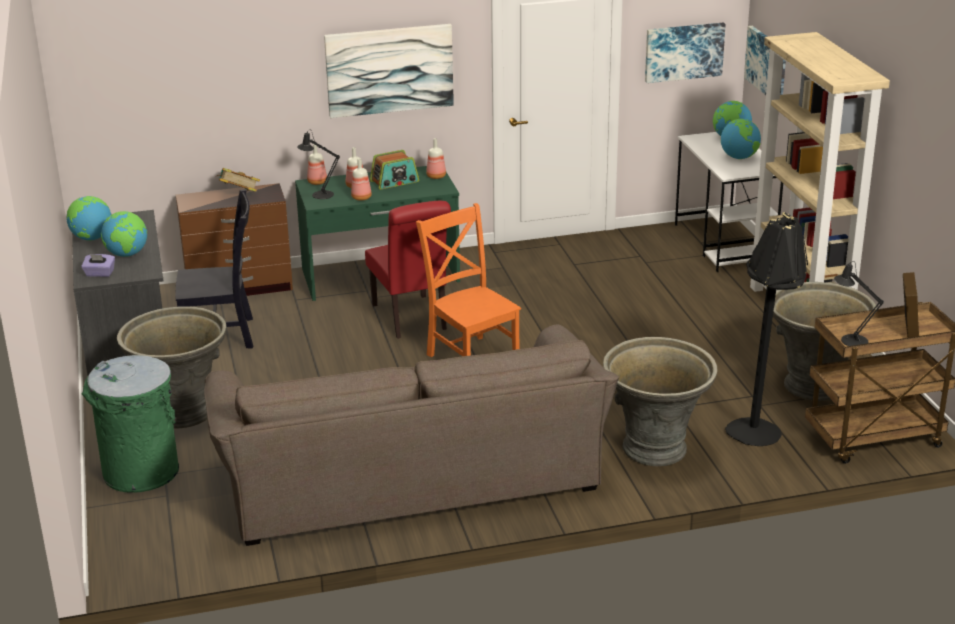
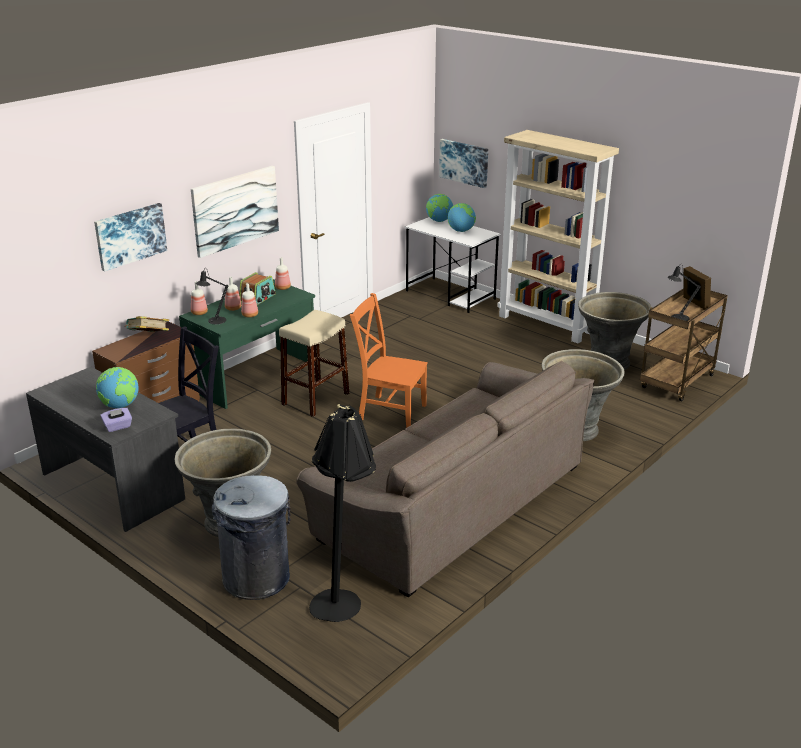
camera: 35 degrees left, 0 degrees up
globe [67,196,111,241] -> none
green trash can [81,355,179,493] -> grey trash can [211,475,291,600]
red chair [365,201,451,339] -> beige stool [279,310,350,417]
picture [645,23,726,83] -> picture moved to [94,203,167,271]
black floor lamp [725,212,808,446] -> black floor lamp moved to [309,404,376,622]

